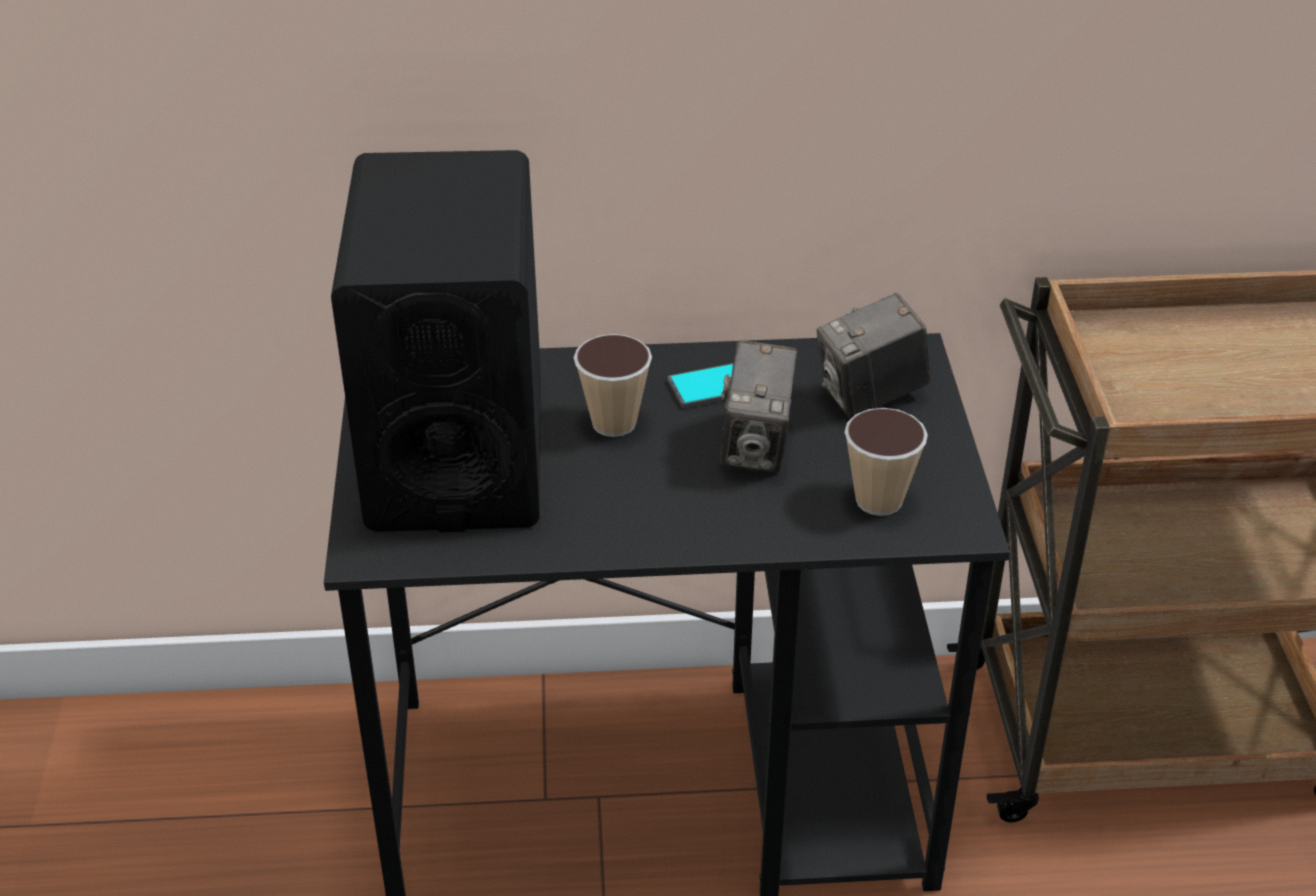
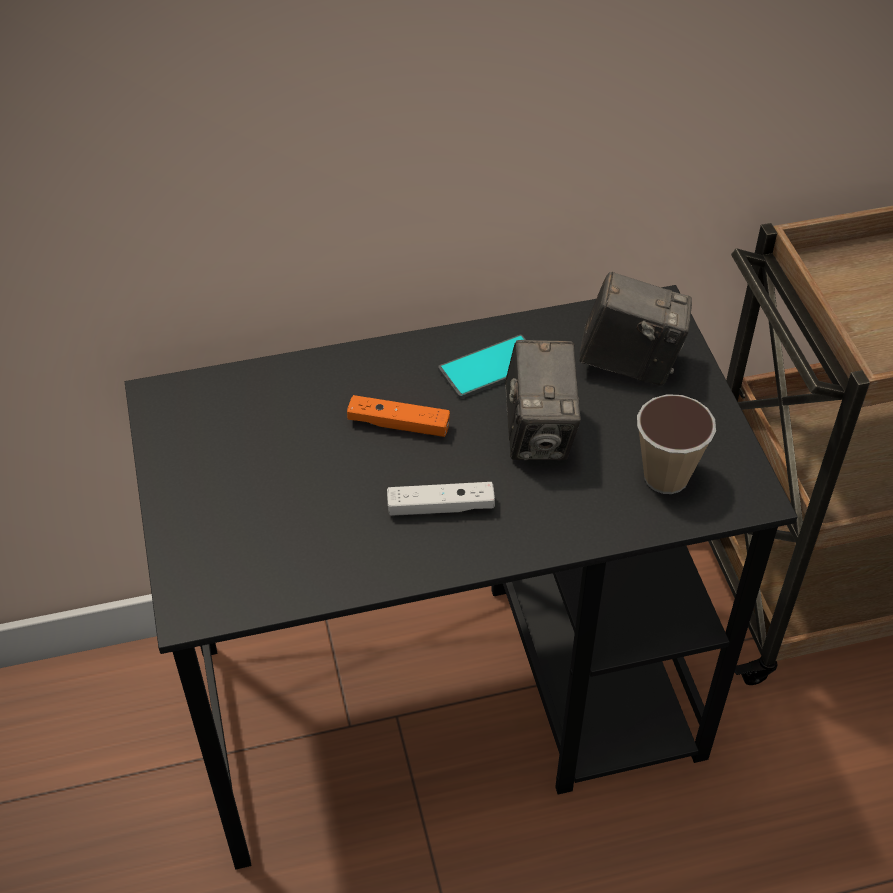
camera: 10 degrees left, 10 degrees up
black speaker [331,150,541,533] -> none
cup [573,334,652,437] -> orange game controller [347,395,450,437]
camera [817,293,931,418] -> camera turned 135 degrees counterclockwise [579,271,692,386]
none -> white game controller [387,482,495,516]

